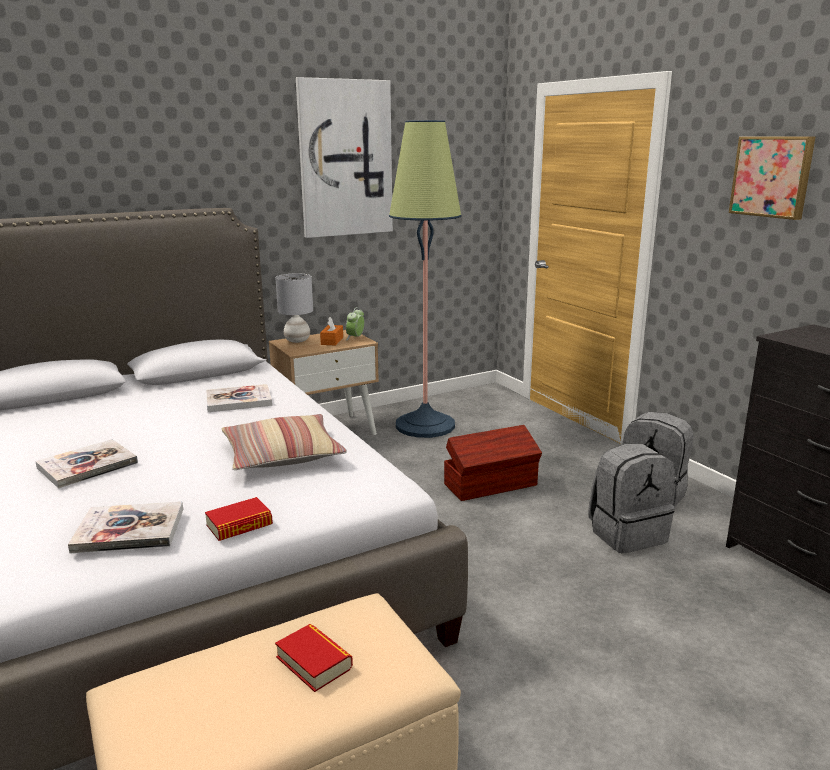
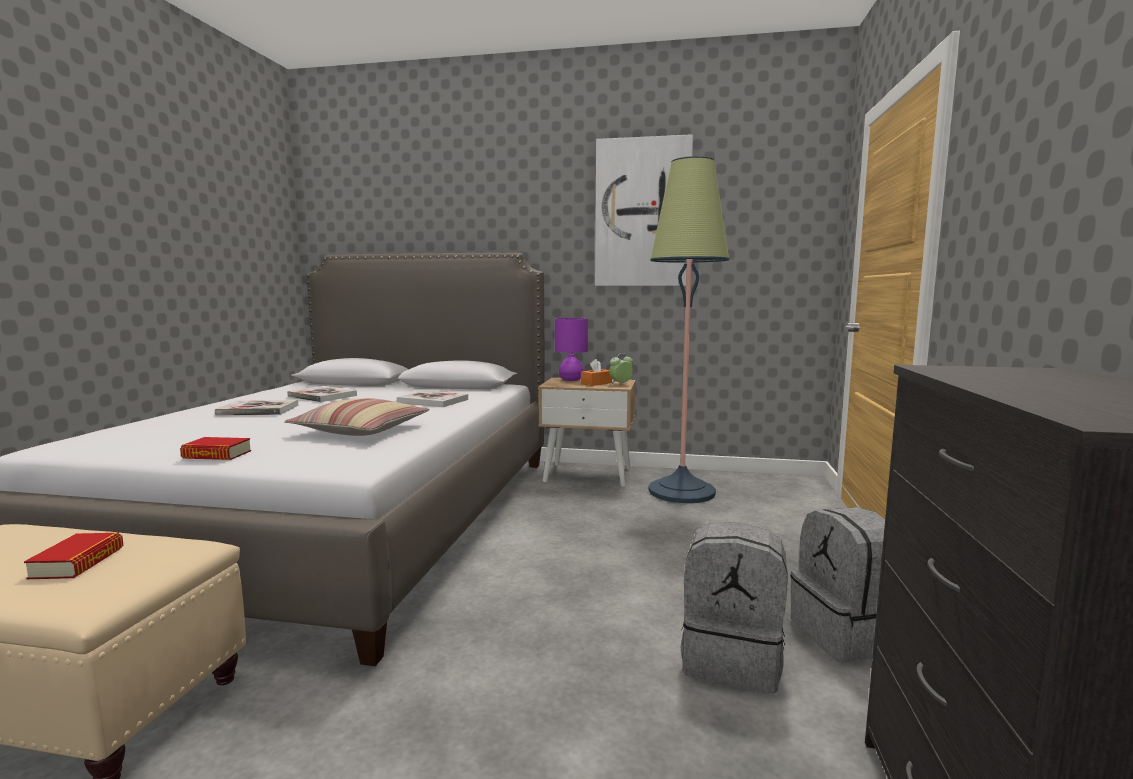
camera: 40 degrees right, 10 degrees down
book [68,501,183,554] -> book moved to [287,386,357,402]
grey table lamp [275,273,313,343] -> purple table lamp [555,318,588,381]
brown storage box [444,425,542,501] -> none
picture [729,137,815,220] -> none

